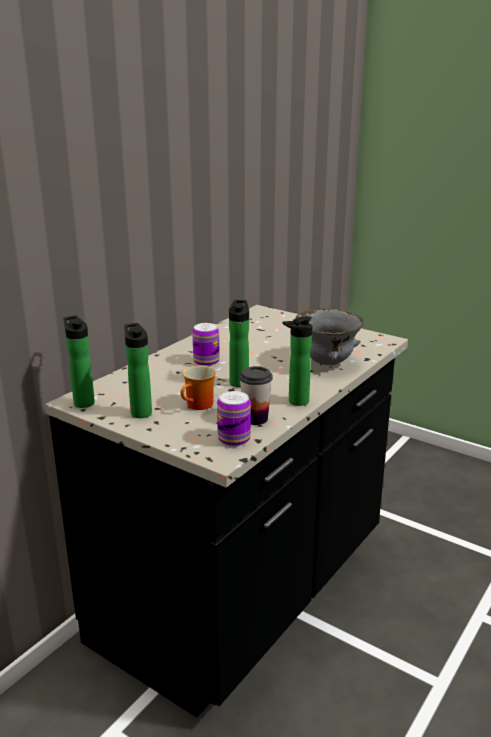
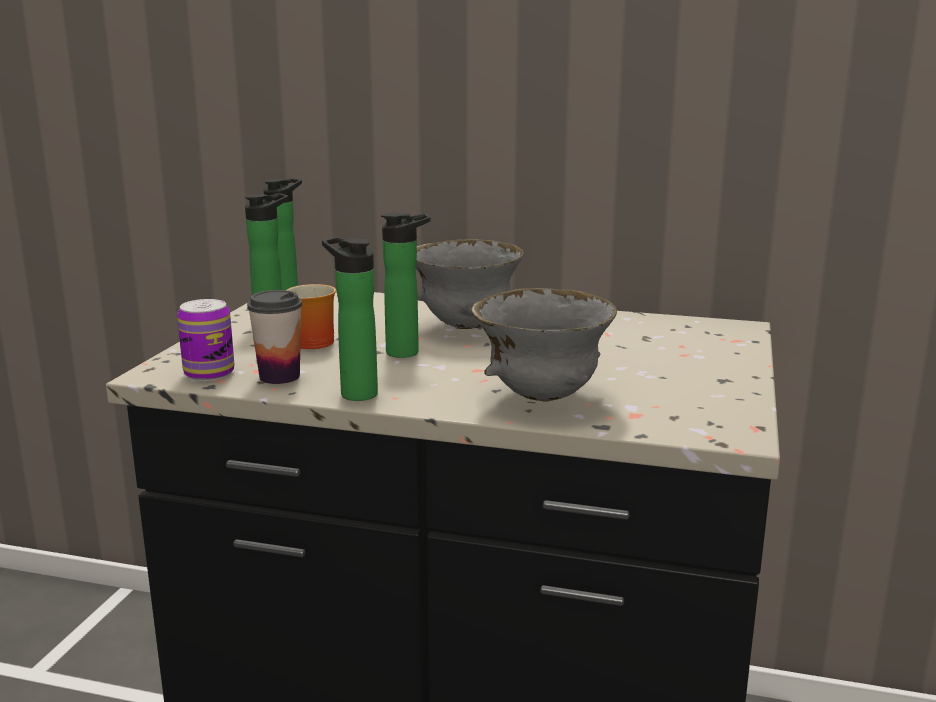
camera: 70 degrees right, 5 degrees down
can [192,323,220,366] -> grey bowl [416,239,524,329]

